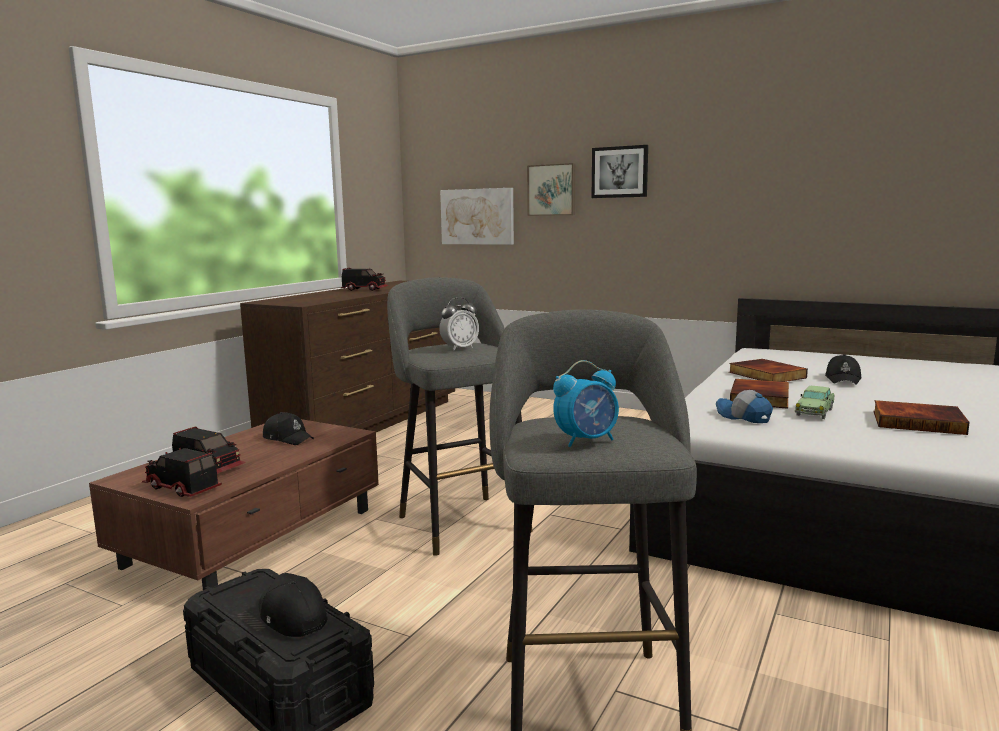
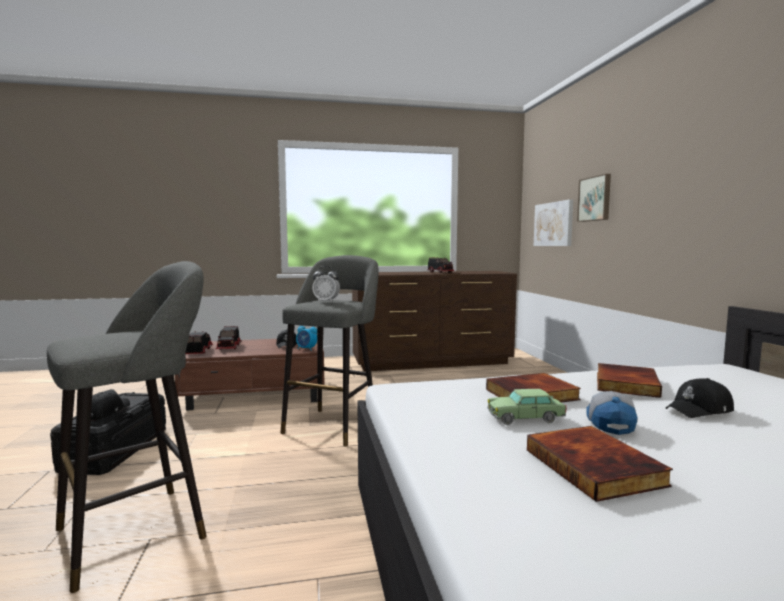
camera: 50 degrees right, 5 degrees down
alarm clock [553,360,619,447] -> alarm clock moved to [296,325,317,351]
picture [592,145,648,198] -> none
cap [716,390,773,423] -> cap moved to [587,391,637,435]

